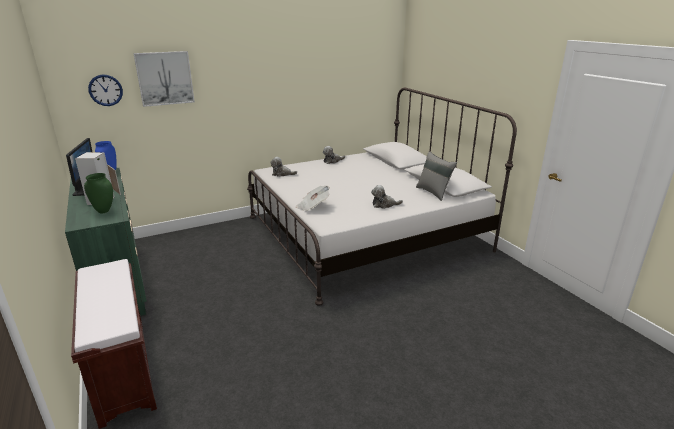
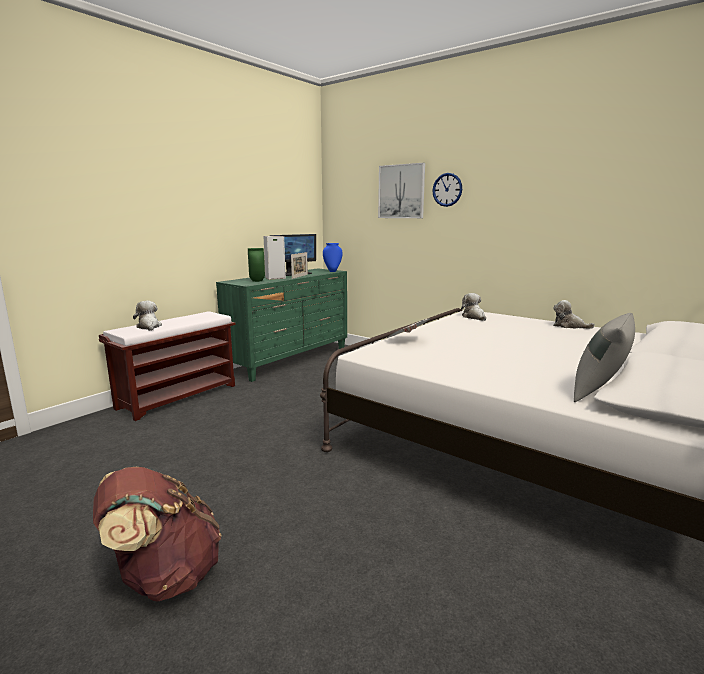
camera: 65 degrees right, 10 degrees down
wall clock [88,74,123,106] -> wall clock moved to [432,173,462,207]
plush toy [371,185,403,209] -> plush toy moved to [133,301,162,331]
none -> brown backpack [93,467,222,601]

